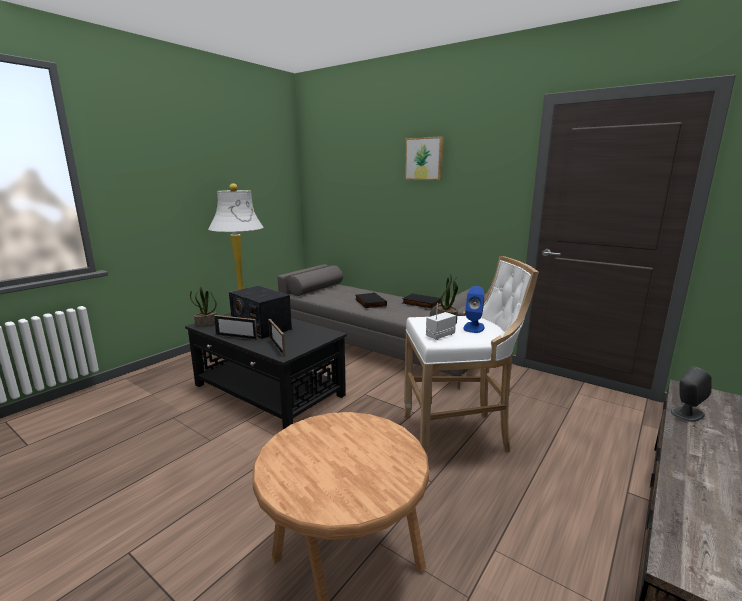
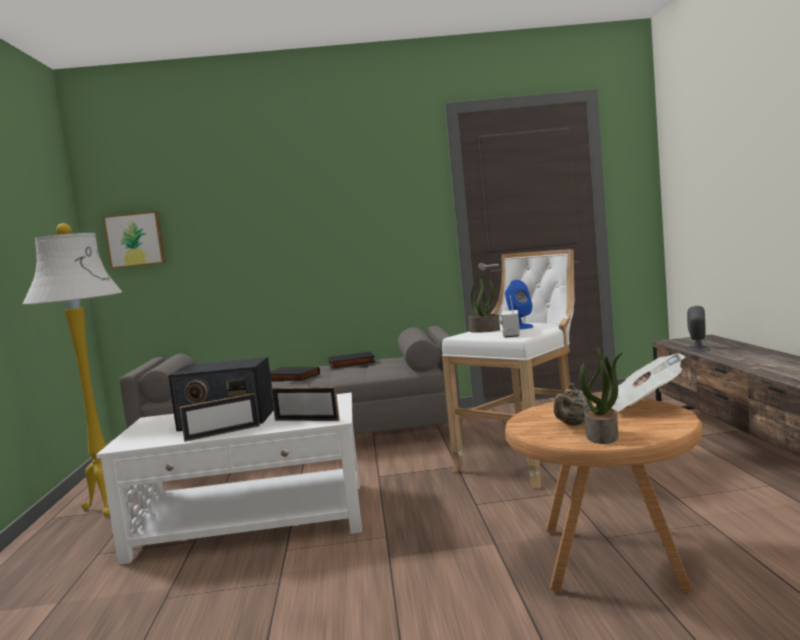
camera: 40 degrees left, 10 degrees down
black coffee table [185,312,347,429] -> white coffee table [96,393,362,565]
potted plant [190,286,217,327] -> potted plant moved to [579,347,623,444]
picture [405,136,444,180] -> picture moved to [103,211,166,269]
none -> beige teapot [554,383,590,426]
none -> newspaper [595,354,685,412]

